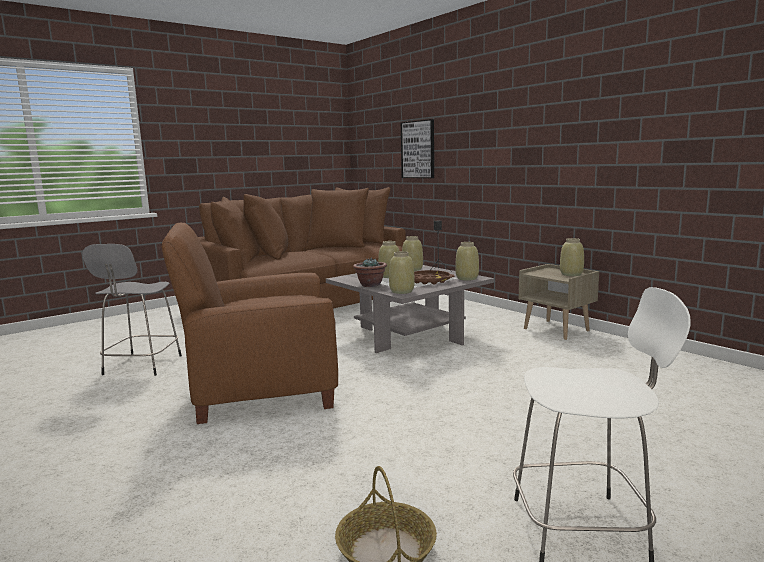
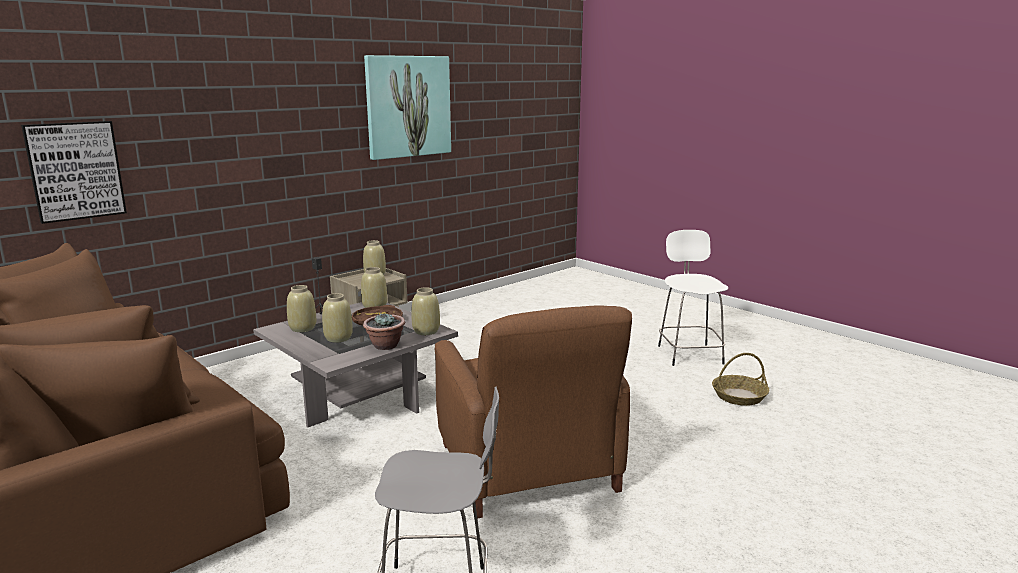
camera: 95 degrees left, 5 degrees up
none -> picture [364,55,451,160]

